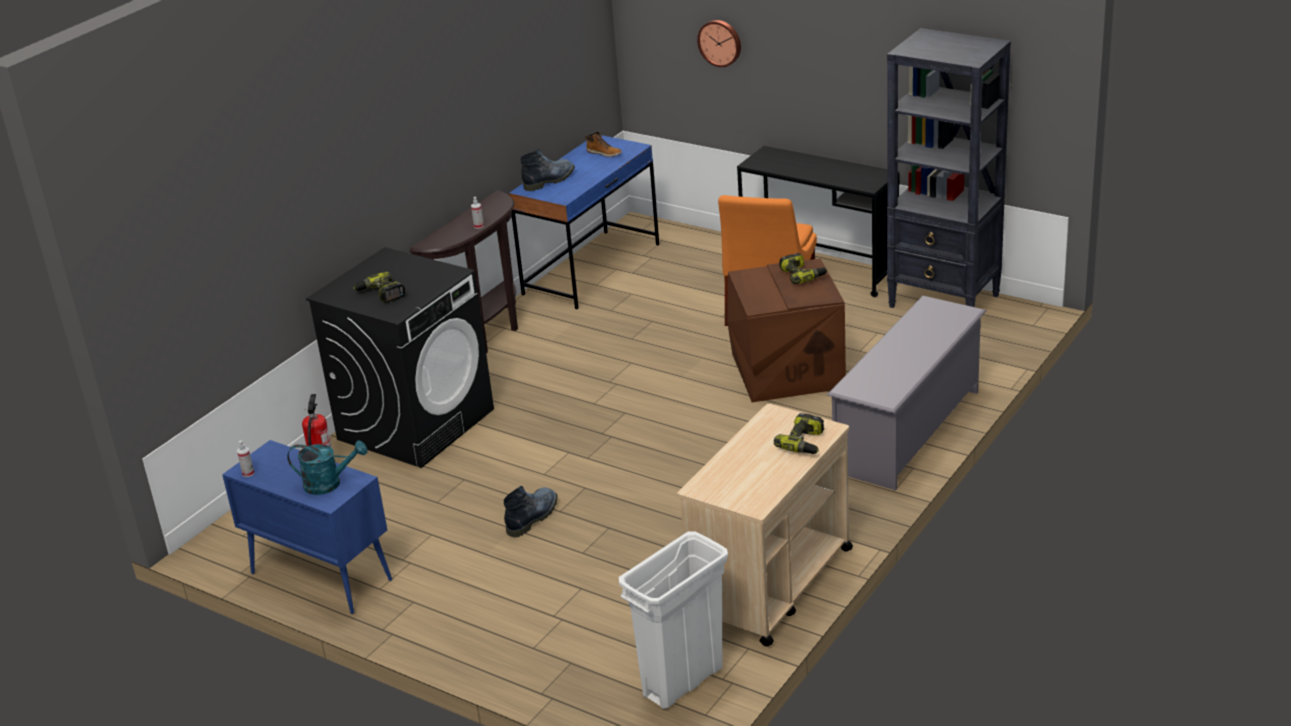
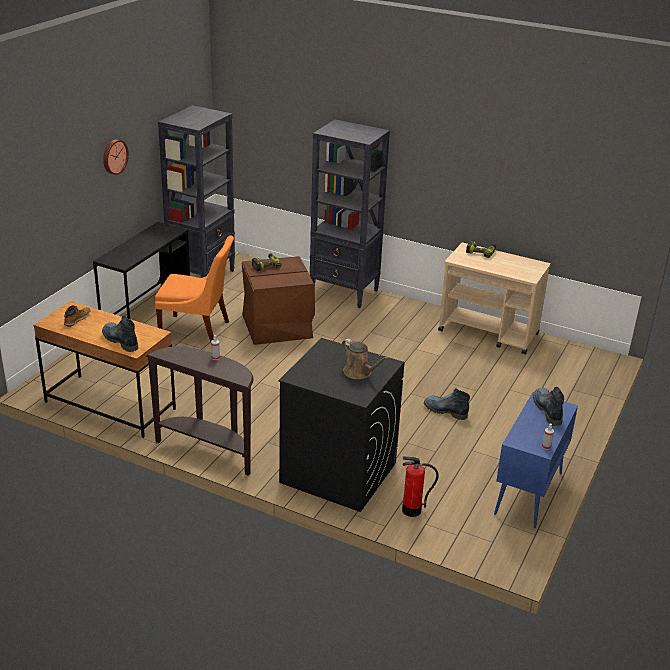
camera: 100 degrees left, 0 degrees up
turquoise watering can [287,440,367,495] -> boot [533,387,564,426]
power drill [353,272,405,303] -> brown watering can [342,339,388,379]
blue desk [509,135,659,309] -> brown desk [33,301,176,438]
white trash can [619,532,728,709] -> none
wall clock [697,20,741,67] -> wall clock moved to [103,139,129,175]
grey shoe rack [827,296,986,490] -> black bookcase [310,120,390,308]

